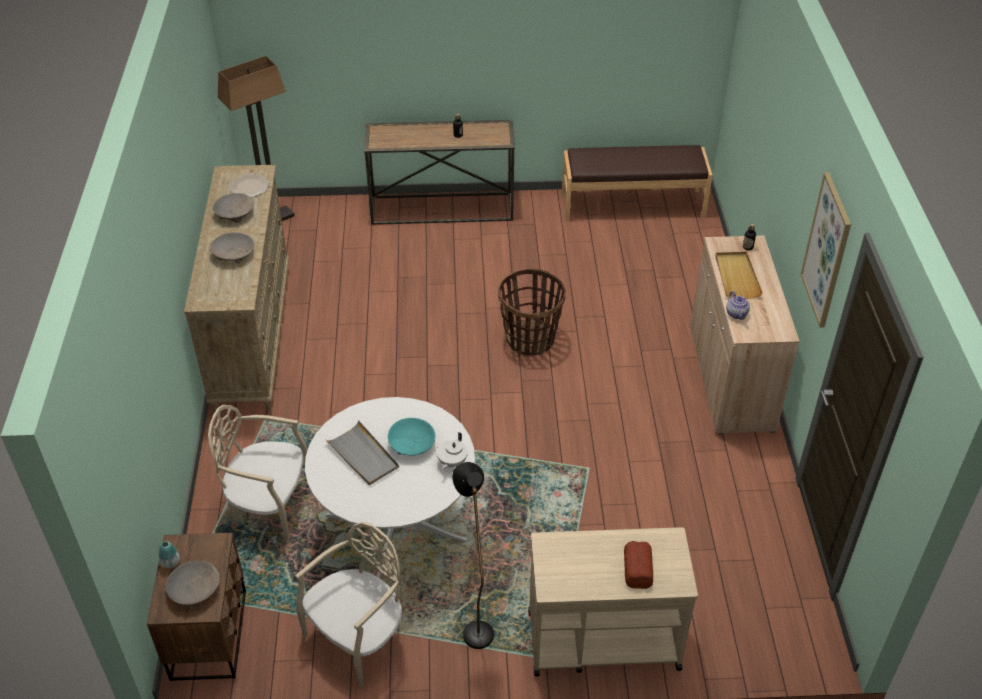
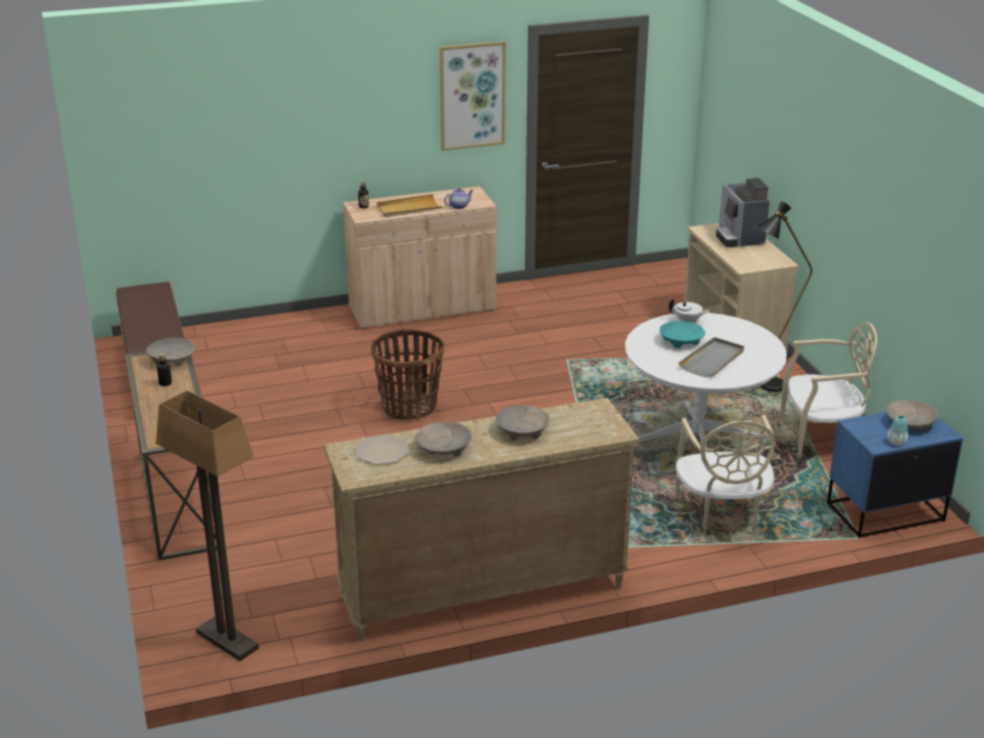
camera: 105 degrees left, 15 degrees down
brown nightstand [147,533,246,681] -> blue nightstand [827,412,963,538]
beige chair [295,522,402,687] -> beige chair turned 150 degrees clockwise [780,323,877,458]
bread [624,541,653,589] -> coffee machine [716,178,770,247]
none -> beige bowl [147,338,196,366]

